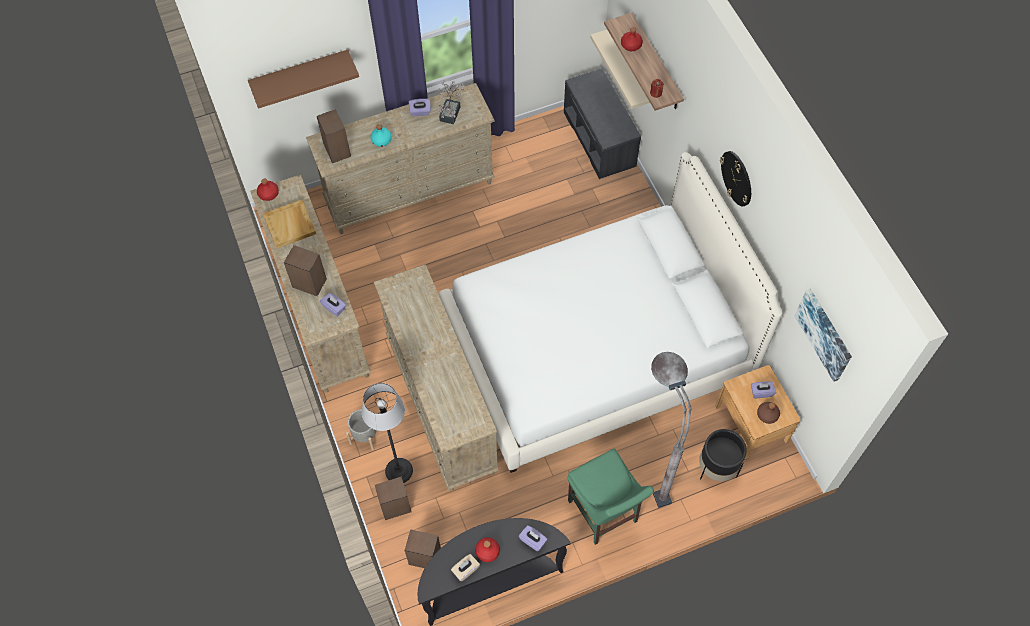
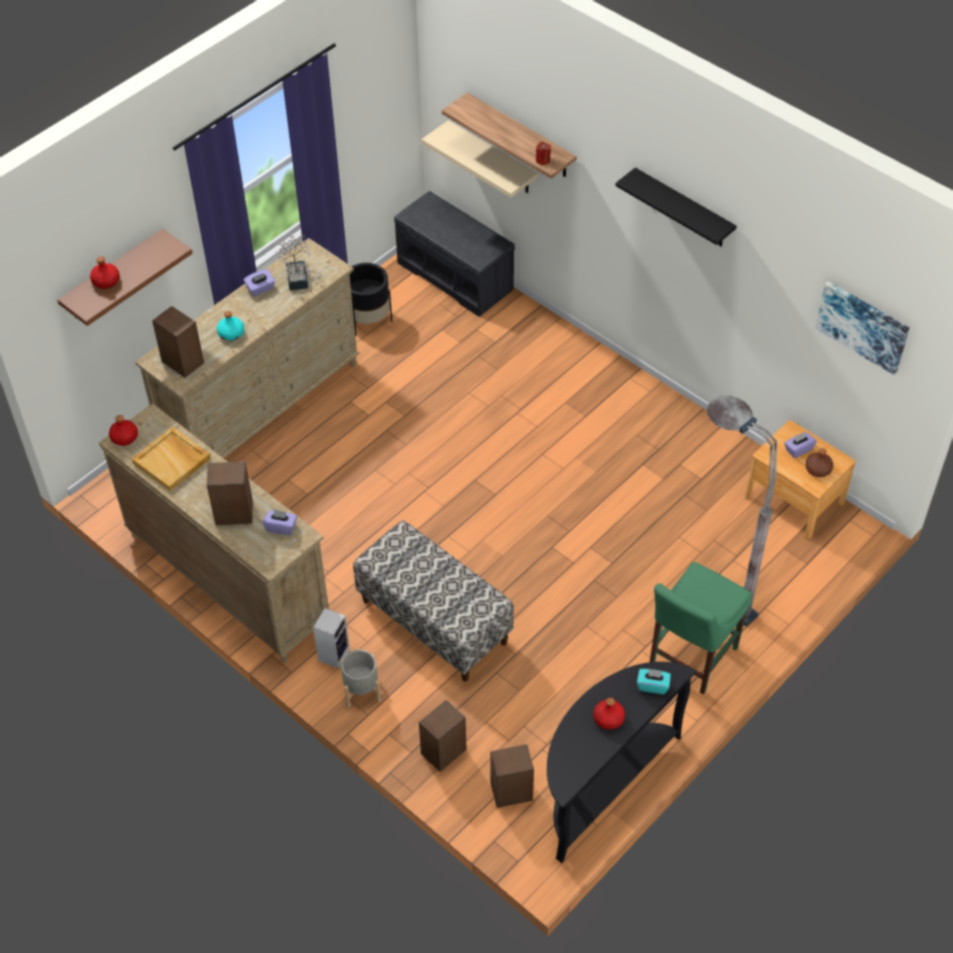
camera: 25 degrees left, 10 degrees down
floor lamp [362,383,413,483] -> none
beige dresser [374,264,498,491] -> bench [353,520,514,682]
white bed [439,152,783,473] -> none
beige tissue box [451,554,480,581] -> none
purple tissue box [519,525,547,551] -> turquoise tissue box [637,668,671,694]
green chair [567,449,654,545] -> green chair turned 90 degrees clockwise [650,562,752,695]
red bottle [621,27,643,51] -> red bottle moved to [90,256,120,289]
black planter [699,429,747,481] -> black planter moved to [349,263,392,336]
wall clock [720,151,751,207] -> black shelf [615,168,737,246]
none -> speaker [313,608,350,668]

